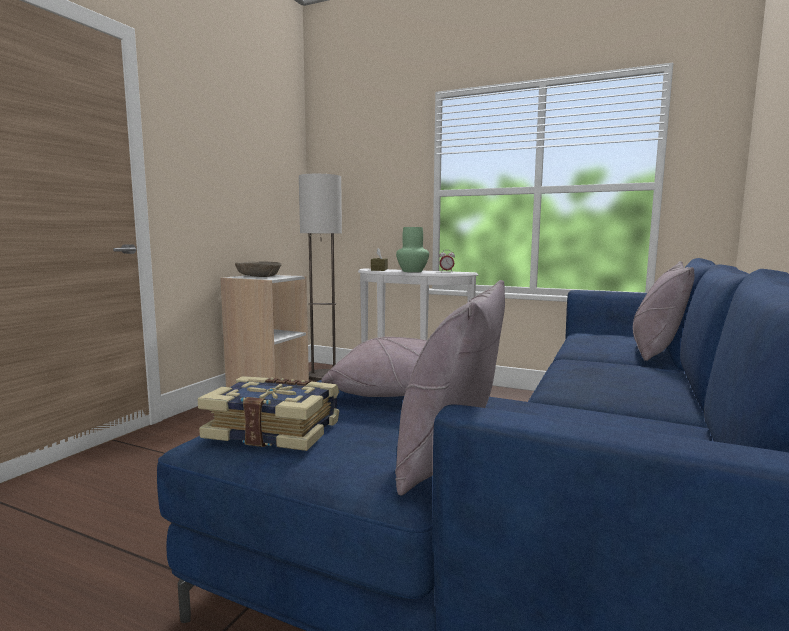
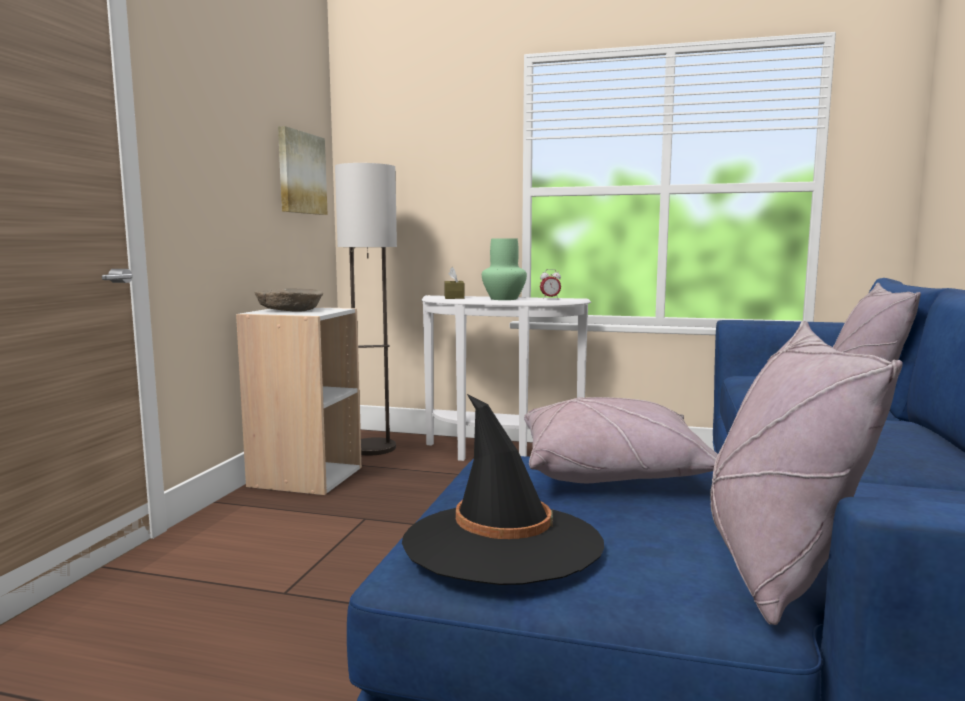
camera: 10 degrees left, 0 degrees up
book [198,376,340,451] -> black hat [402,394,604,585]
none -> picture [278,126,328,215]

